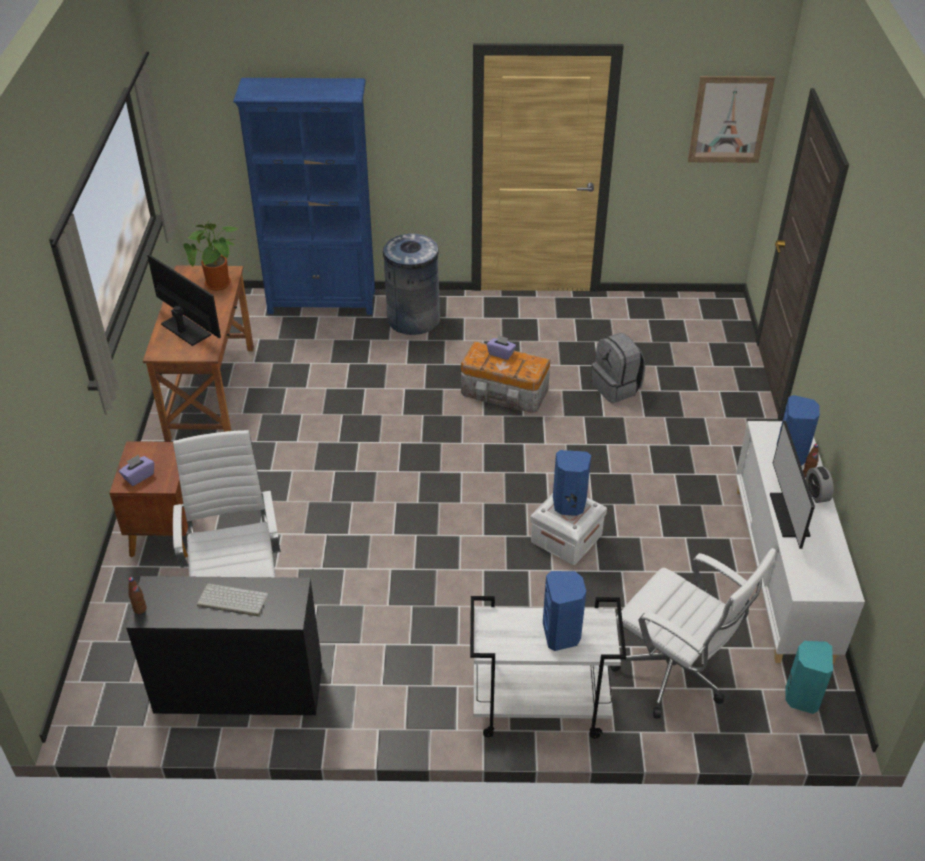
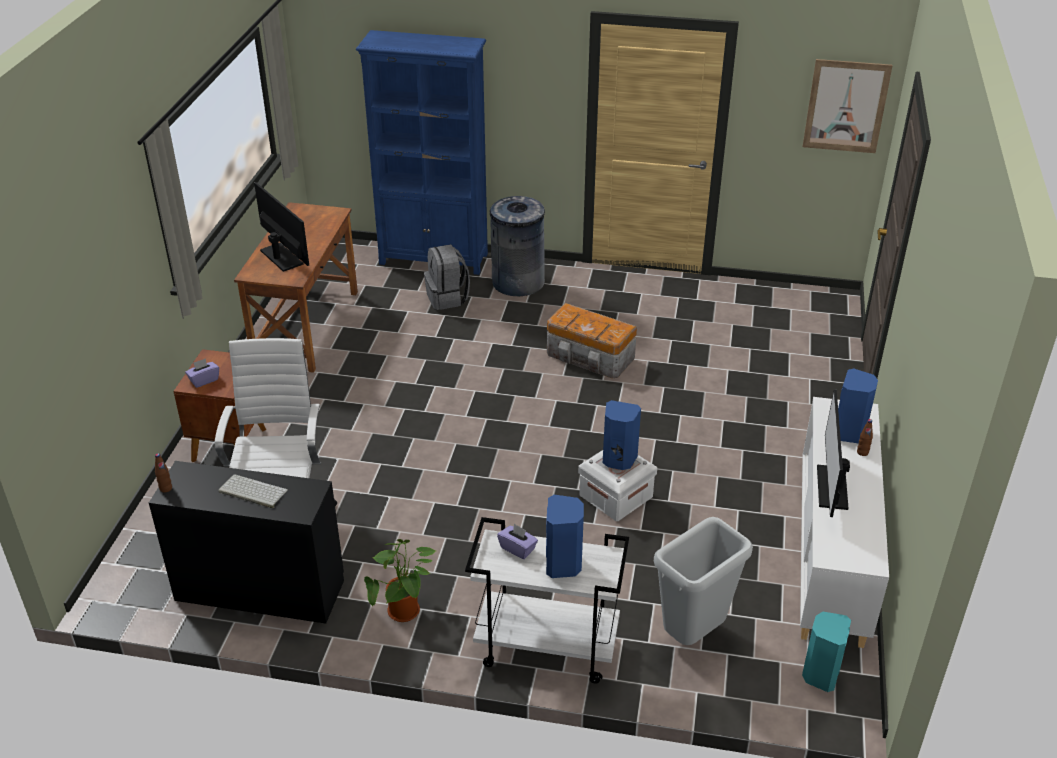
camera: 10 degrees right, 5 degrees down
potted plant [183,221,239,291] -> potted plant moved to [364,539,436,622]
purple tissue box [487,335,516,360] -> purple tissue box moved to [497,523,538,559]
grey backpack [591,333,645,403] -> grey backpack moved to [424,244,470,310]
white office chair [610,548,776,719] -> grey trash can [654,517,753,645]
alarm clock [806,466,834,503] -> none

